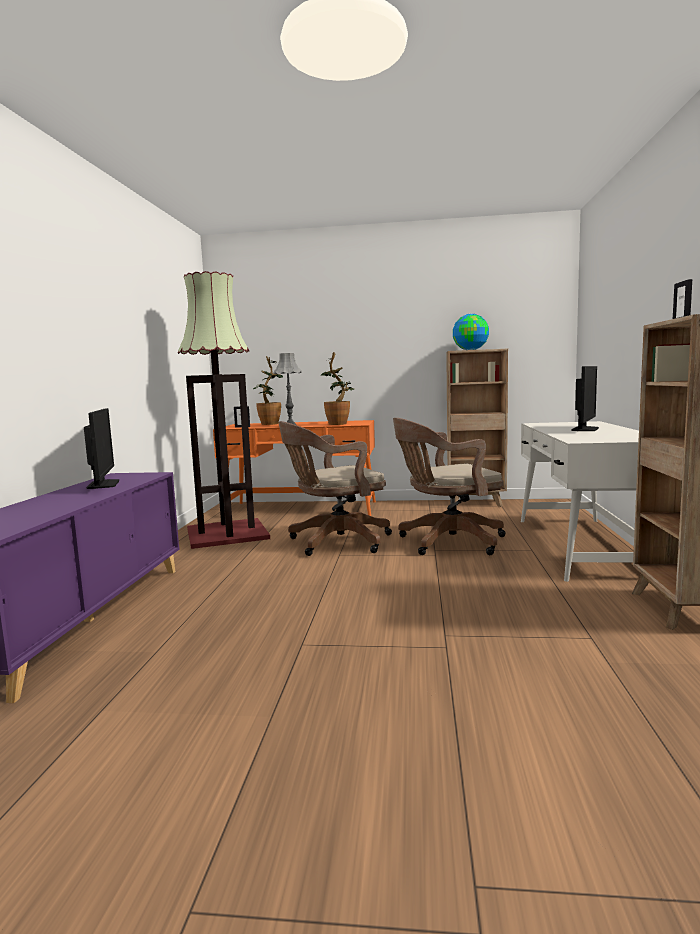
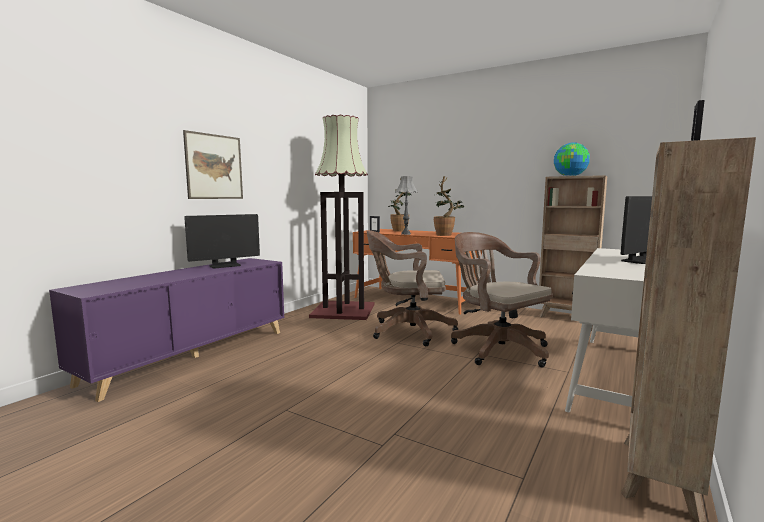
camera: 25 degrees right, 0 degrees up
monitor [84,408,119,489] -> monitor turned 45 degrees clockwise [184,214,260,268]
brown office chair [393,418,506,555] -> brown office chair turned 45 degrees clockwise [451,232,553,368]
none -> picture [183,130,243,199]

